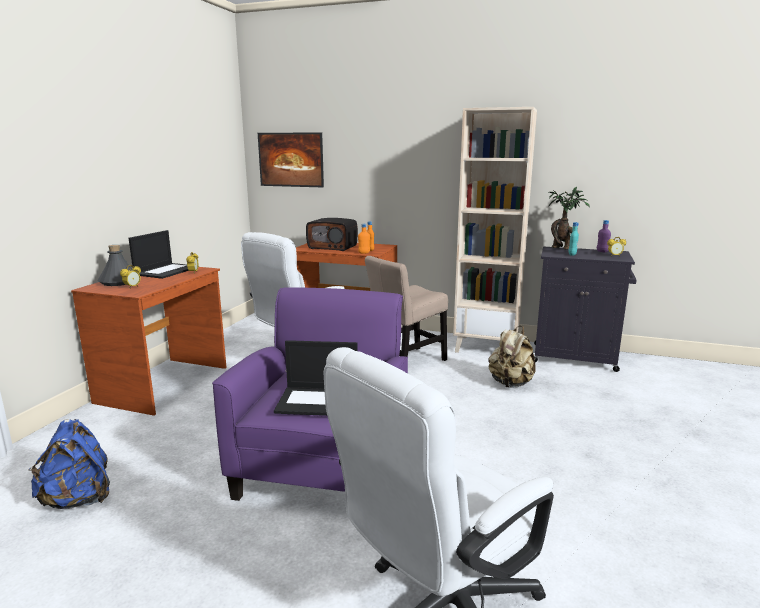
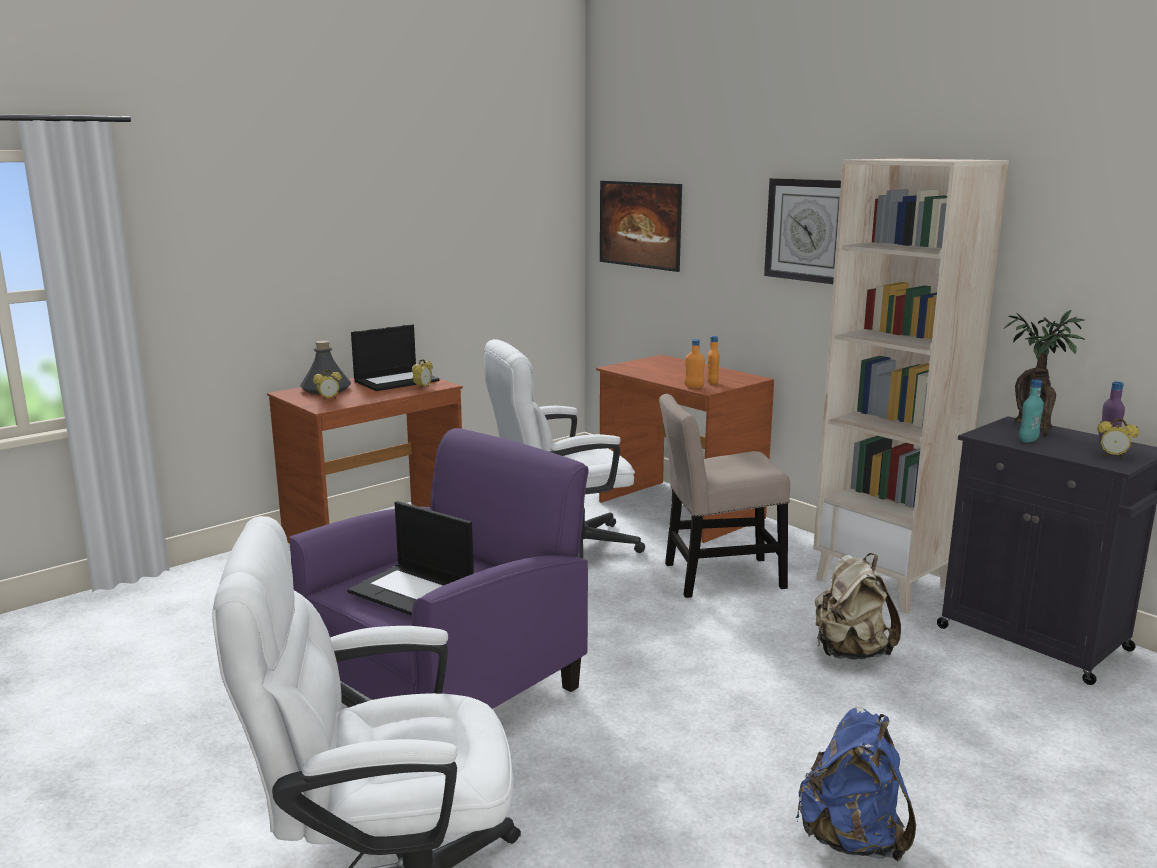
camera: 30 degrees right, 0 degrees up
blue backpack [28,419,110,509] -> blue backpack moved to [796,707,916,861]
radio [306,218,358,251] -> none
none -> wall clock [764,178,841,284]

